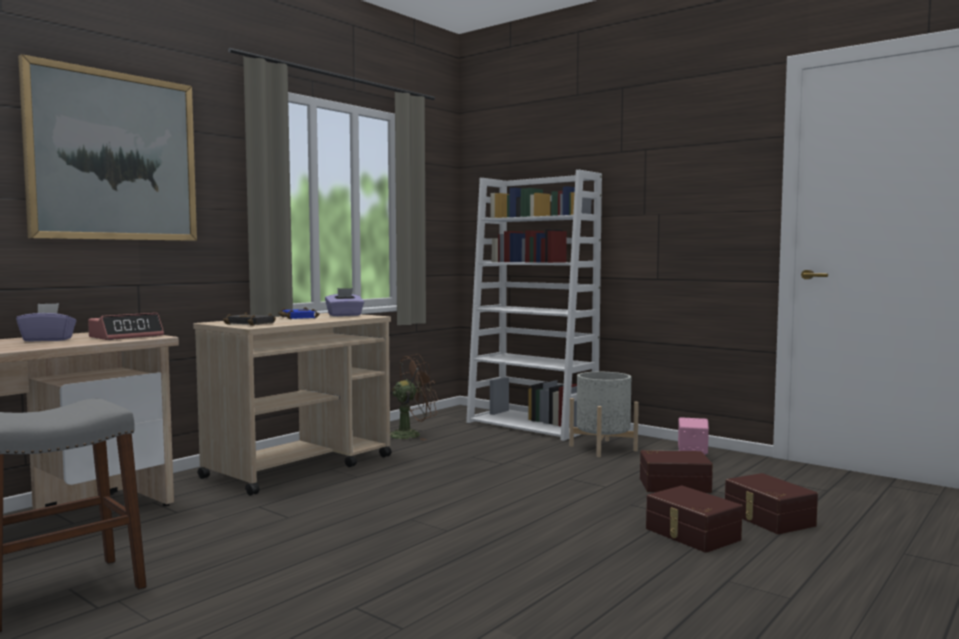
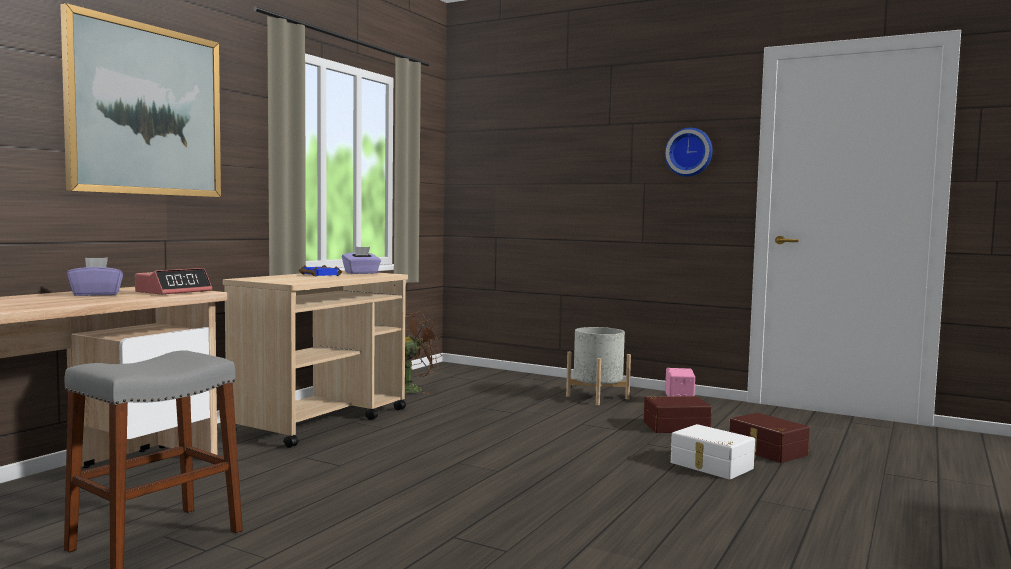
camera: 10 degrees left, 0 degrees up
black book [223,312,276,326] -> none
white bookcase [466,170,602,441] -> none
brown storage box [646,486,742,553] -> white storage box [671,424,755,479]
none -> wall clock [665,128,713,177]

